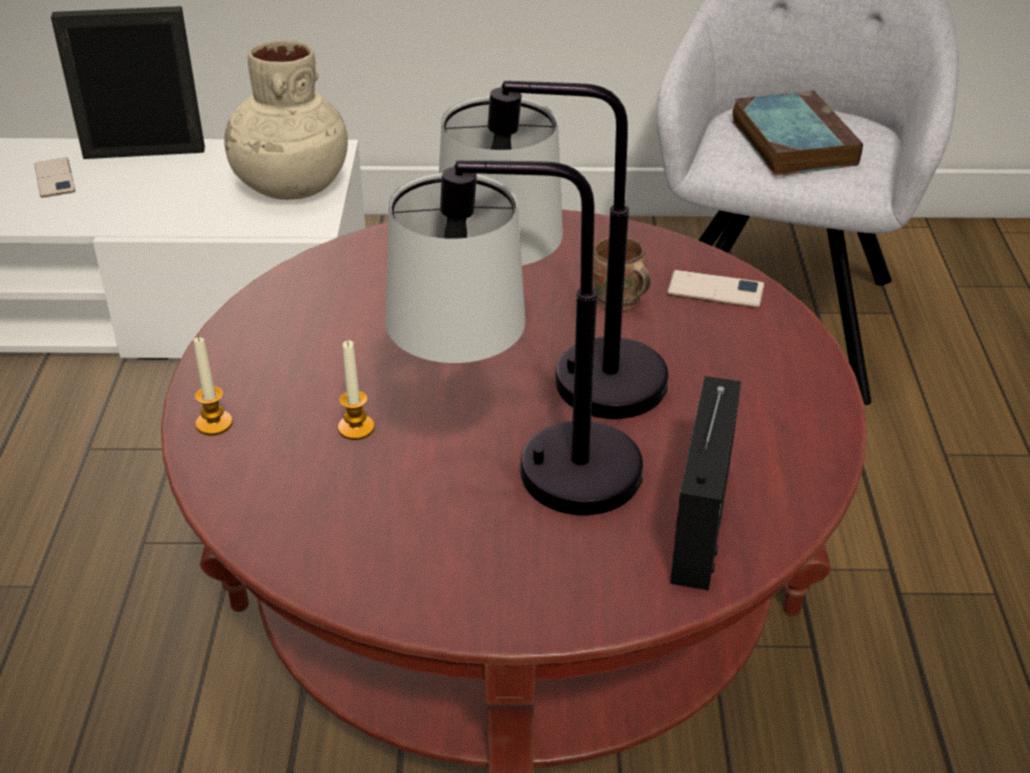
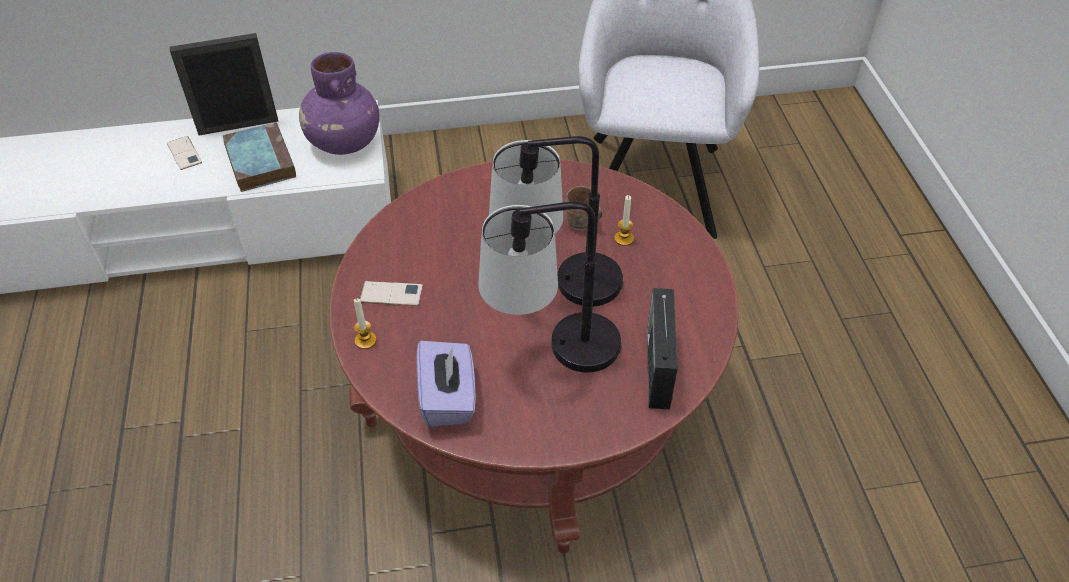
camera: 10 degrees left, 10 degrees up
beige vase [224,40,348,200] -> purple vase [299,52,380,155]
candle [338,340,375,440] -> candle moved to [614,195,634,246]
phone [667,270,765,308] -> phone moved to [360,281,423,306]
book [732,90,863,176] -> book moved to [223,122,296,192]
none -> purple tissue box [417,341,476,427]

